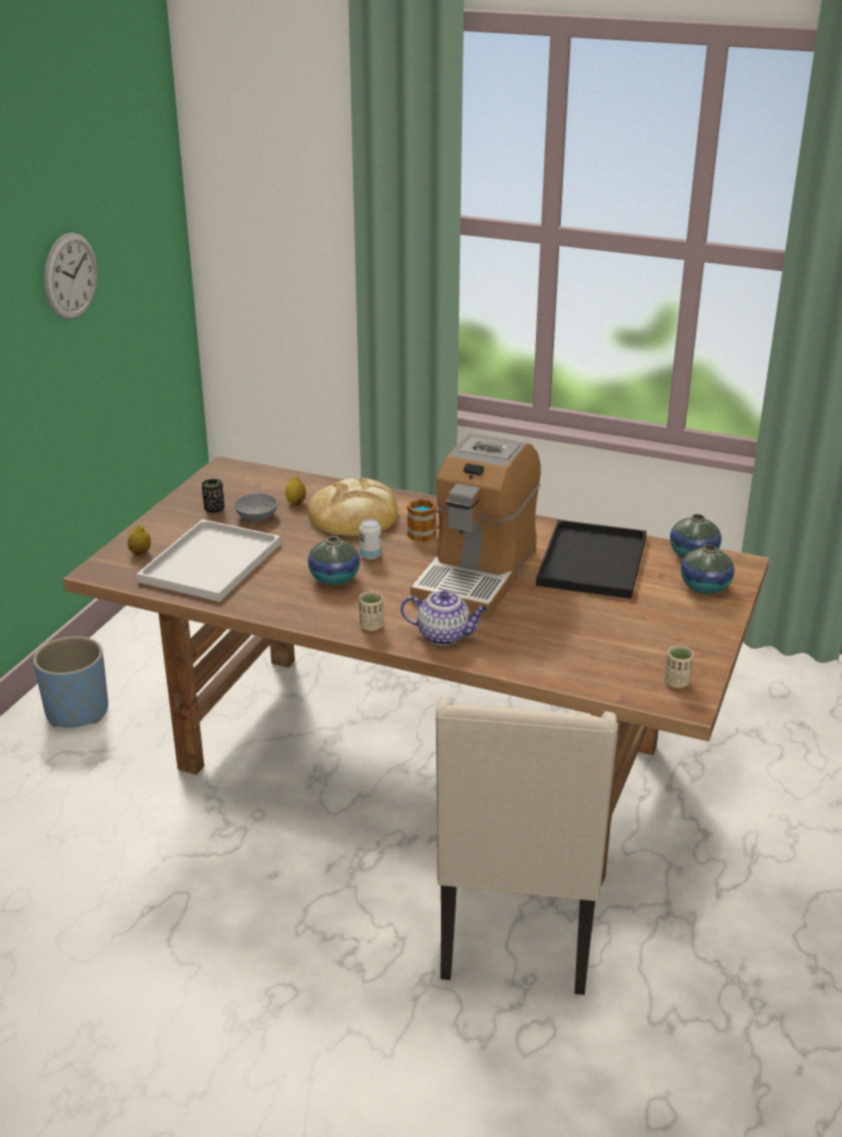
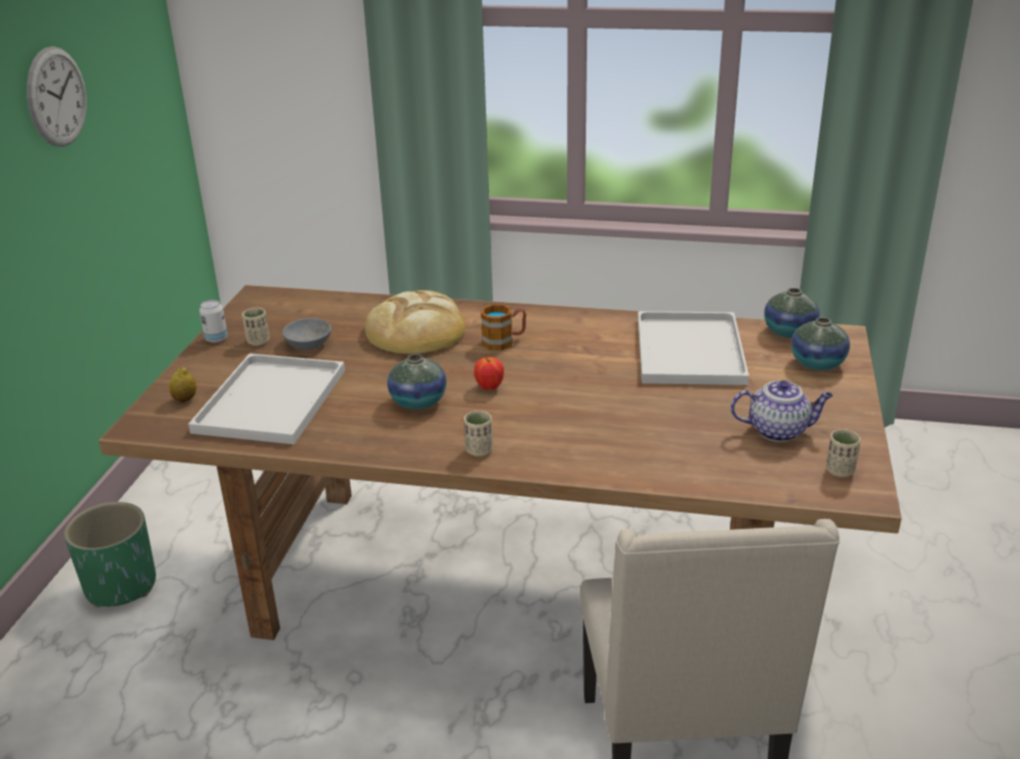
camera: 10 degrees left, 0 degrees up
blue planter [33,636,108,728] -> green planter [64,502,156,608]
black cup [202,479,225,513] -> beige cup [242,308,270,346]
lemon [286,476,306,505] -> none
can [359,519,382,560] -> can moved to [199,300,228,343]
teapot [401,591,487,645] -> teapot moved to [731,380,833,442]
coffee machine [410,433,541,618] -> none
black tray [536,520,647,599] -> white tray [638,311,749,385]
none -> apple [474,357,504,390]

